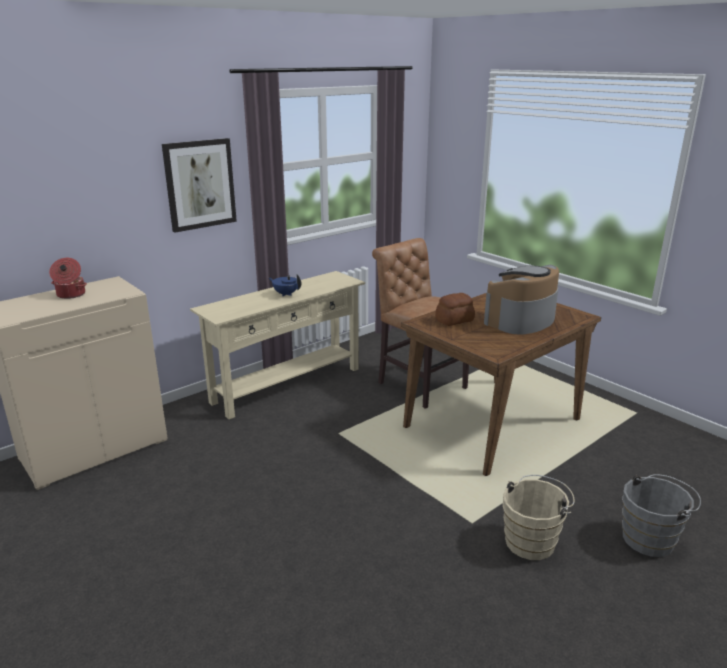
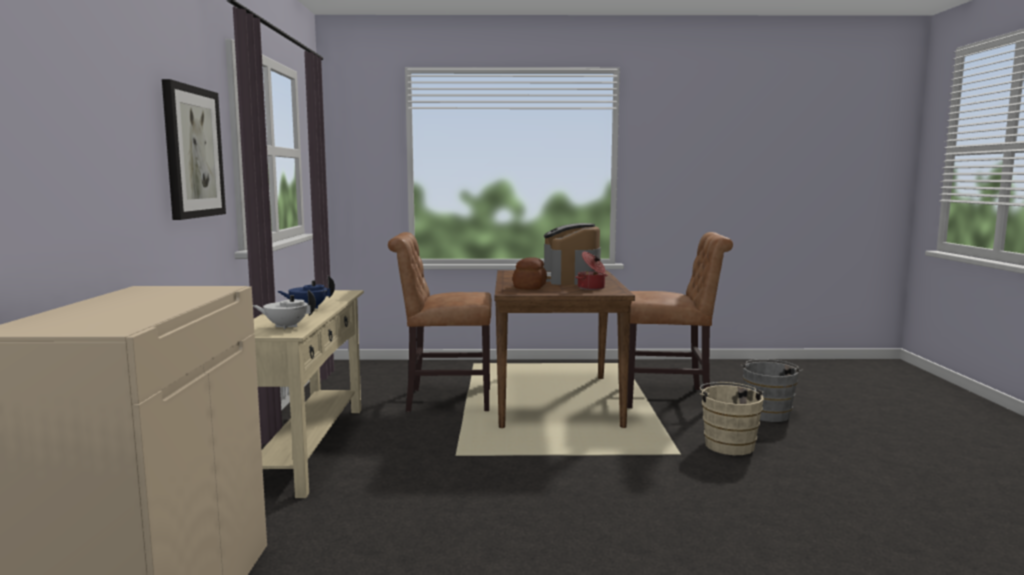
camera: 50 degrees left, 15 degrees down
cooking pot [49,258,87,299] -> cooking pot moved to [575,252,608,290]
none -> white teapot [253,290,316,329]
none -> brown chair [627,232,733,408]

